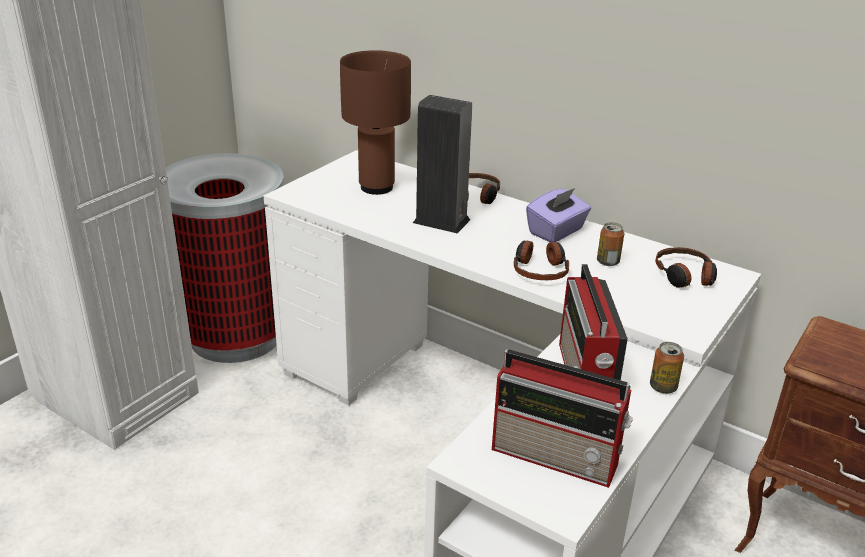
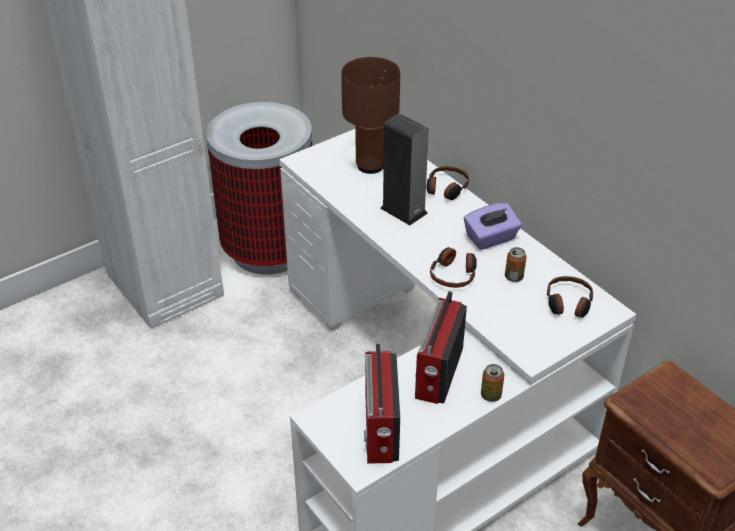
camera: 20 degrees right, 10 degrees up
radio [492,349,633,488] -> radio turned 45 degrees clockwise [364,343,400,464]

